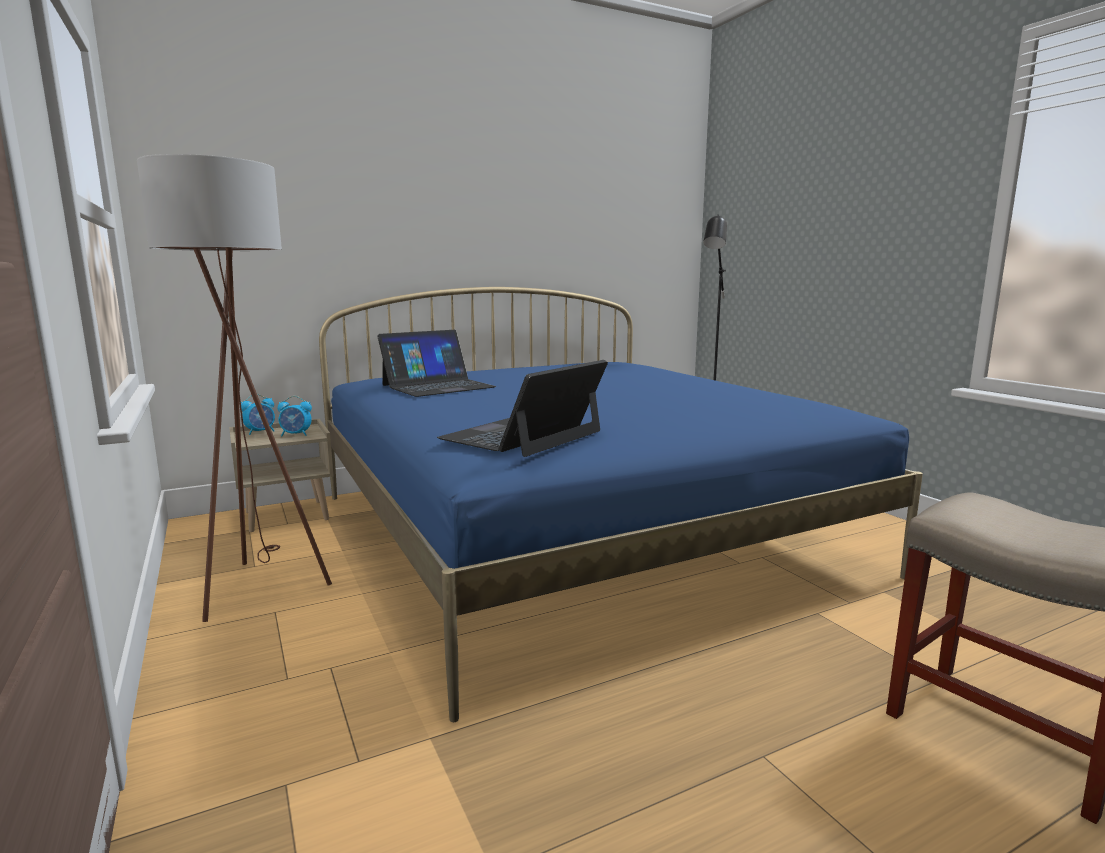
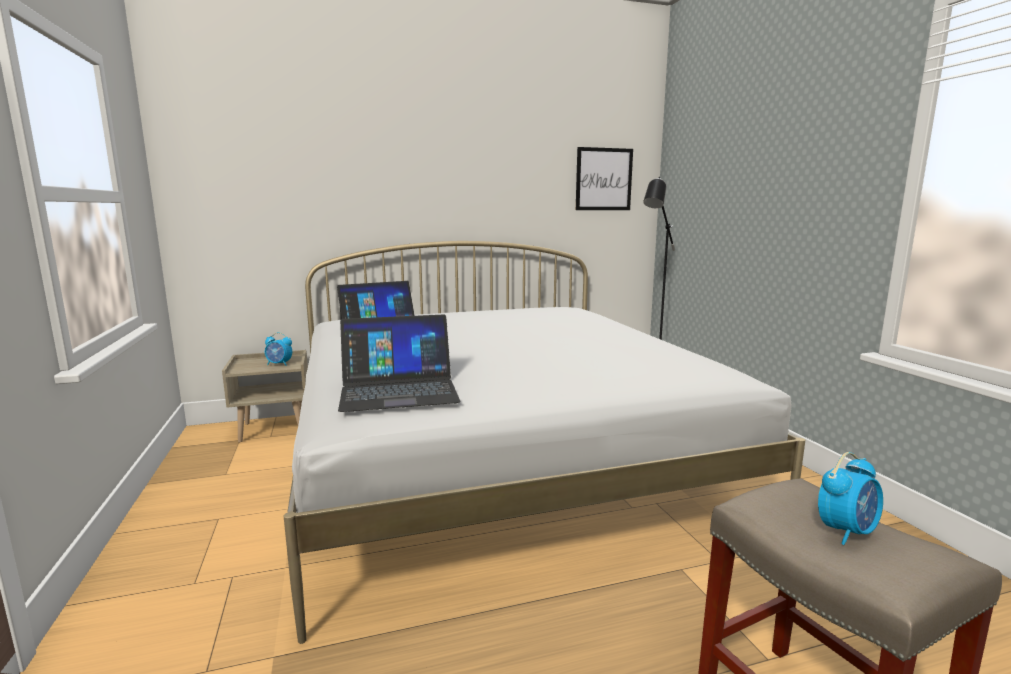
camera: 10 degrees right, 0 degrees up
brown floor lamp [137,154,332,622] -> none
alarm clock [241,394,275,435] -> alarm clock moved to [818,452,883,545]
blue bed [319,287,923,722] -> white bed [284,241,805,644]
laptop [437,360,608,457] -> laptop turned 150 degrees counterclockwise [338,315,461,412]
none -> picture [576,147,633,210]

